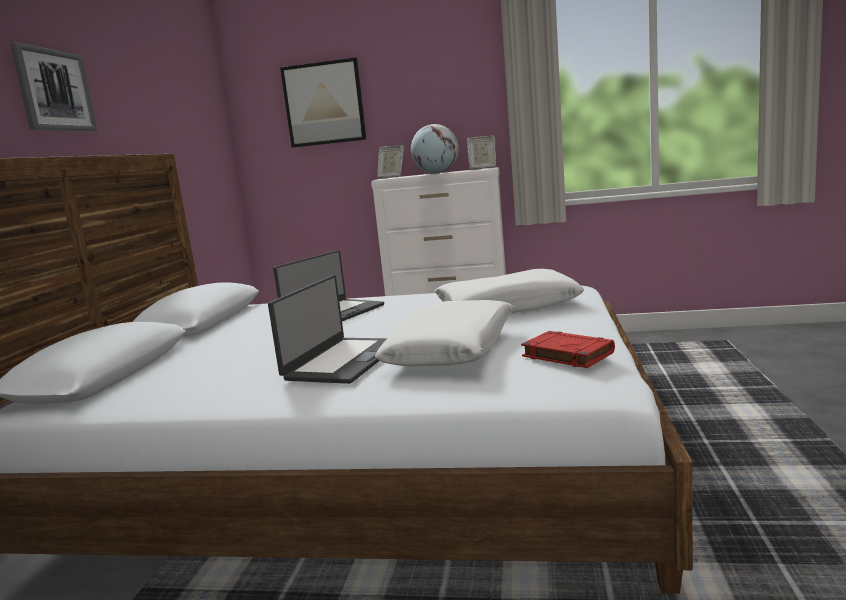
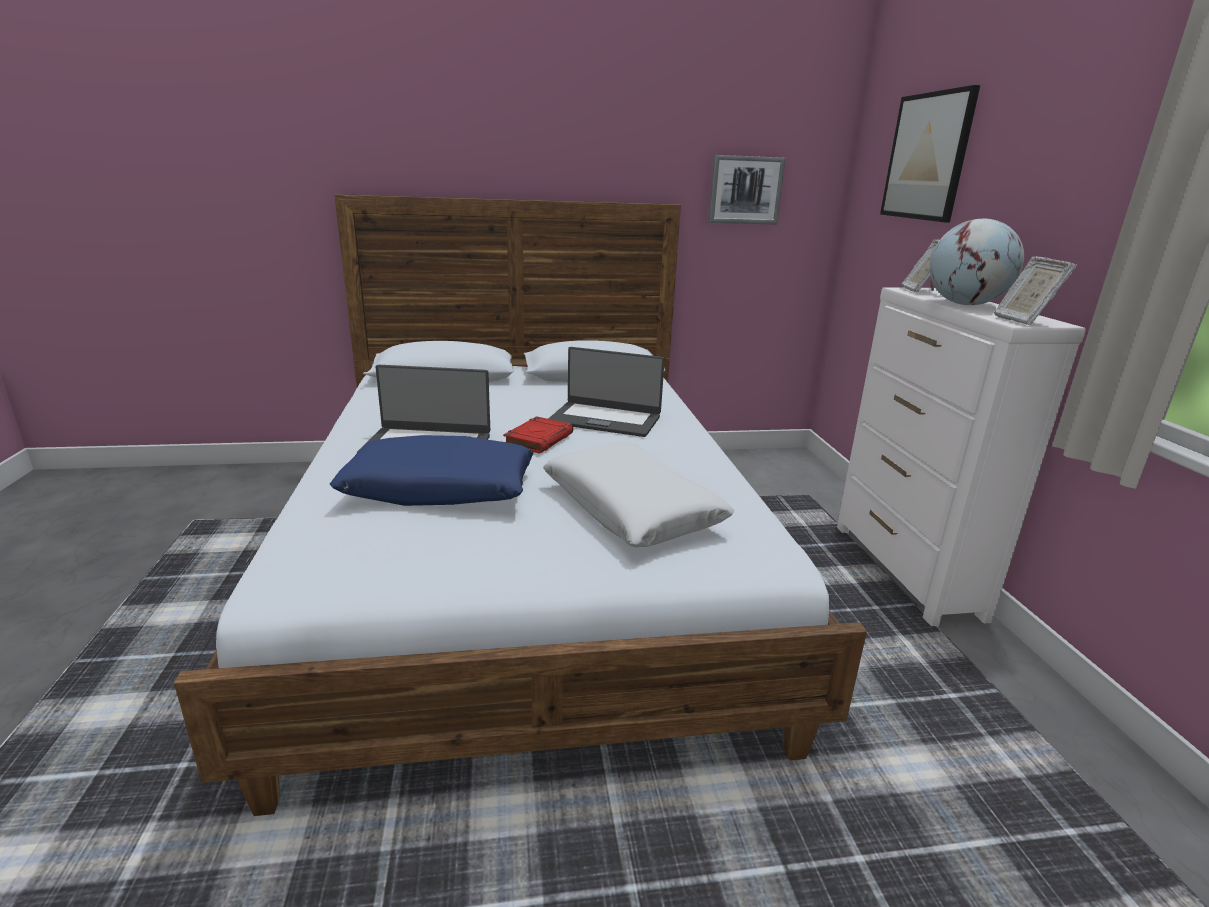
camera: 70 degrees right, 10 degrees up
picture [10,42,97,132] -> picture moved to [708,155,786,224]
white pillow [374,300,513,366] -> blue pillow [330,435,533,506]
red book [521,331,615,368] -> red book moved to [503,416,573,453]

